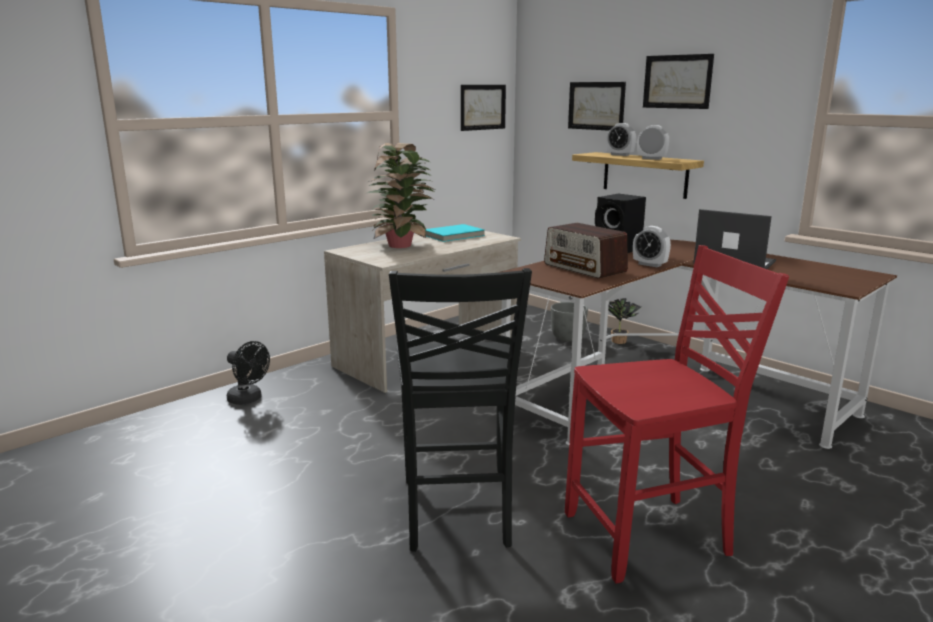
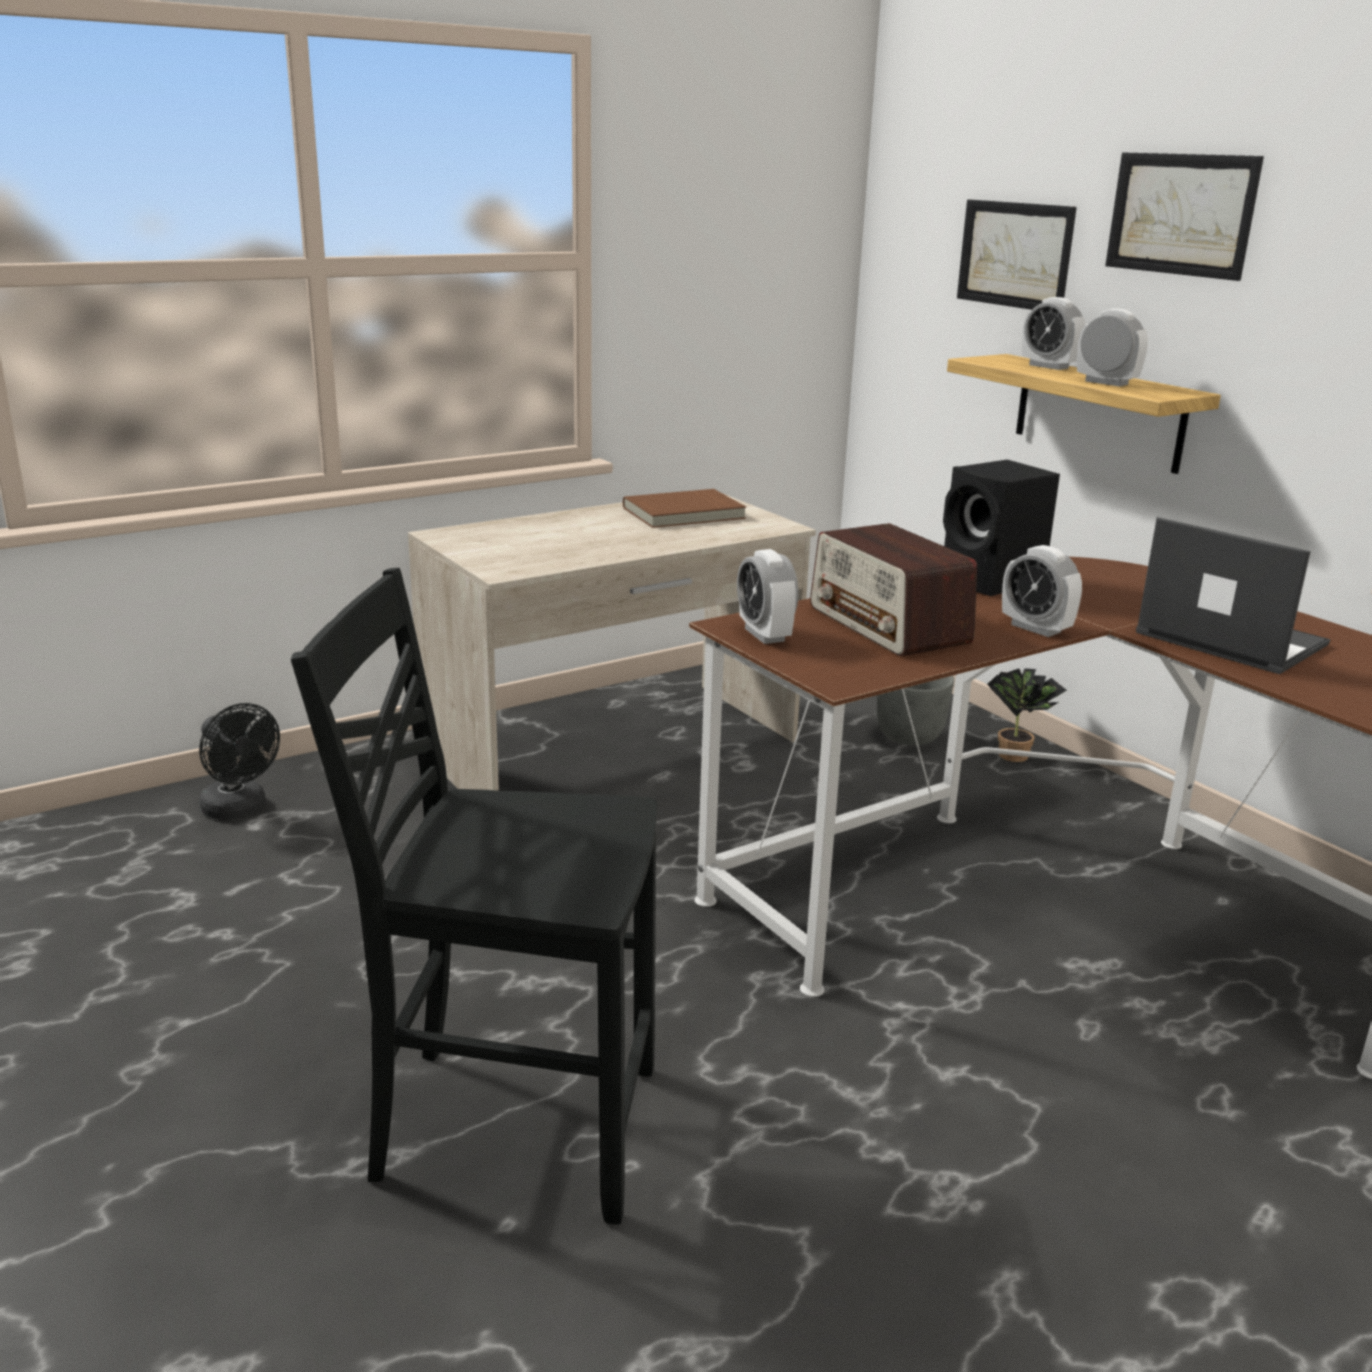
camera: 10 degrees right, 5 degrees up
potted plant [367,143,435,248] -> none
black chair [389,268,532,552] -> black chair turned 90 degrees clockwise [291,568,657,1224]
turquoise book [425,224,485,242] -> brown book [623,489,746,528]
picture [461,85,506,131] -> none
red chair [565,245,789,584] -> none
none -> alarm clock [737,549,798,644]

